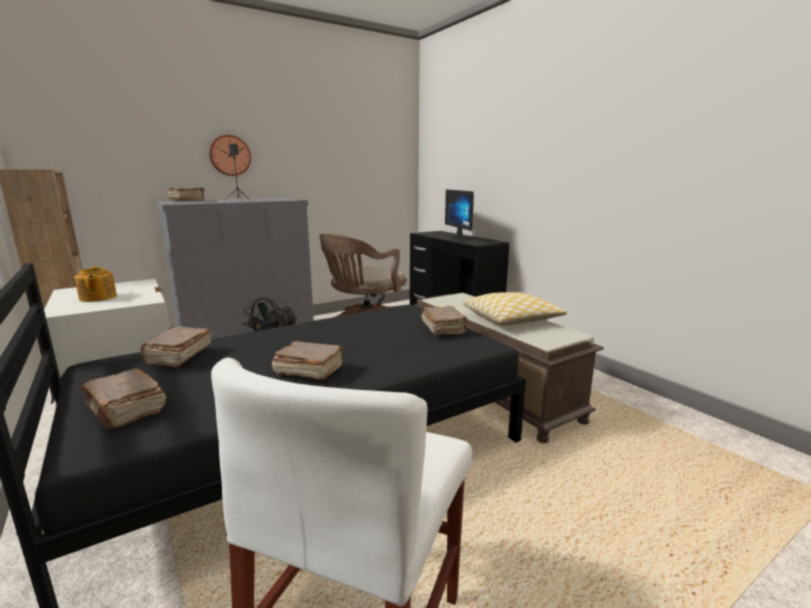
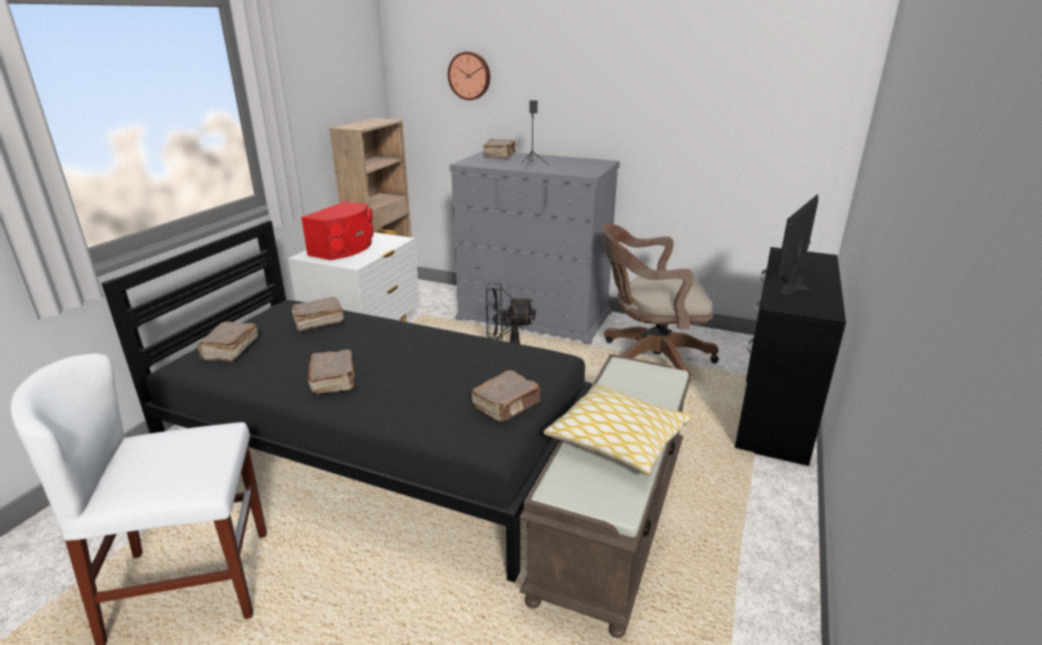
camera: 55 degrees right, 10 degrees up
teapot [74,266,117,302] -> red speaker [301,201,373,260]
wall clock [209,135,251,176] -> wall clock moved to [448,52,490,100]

